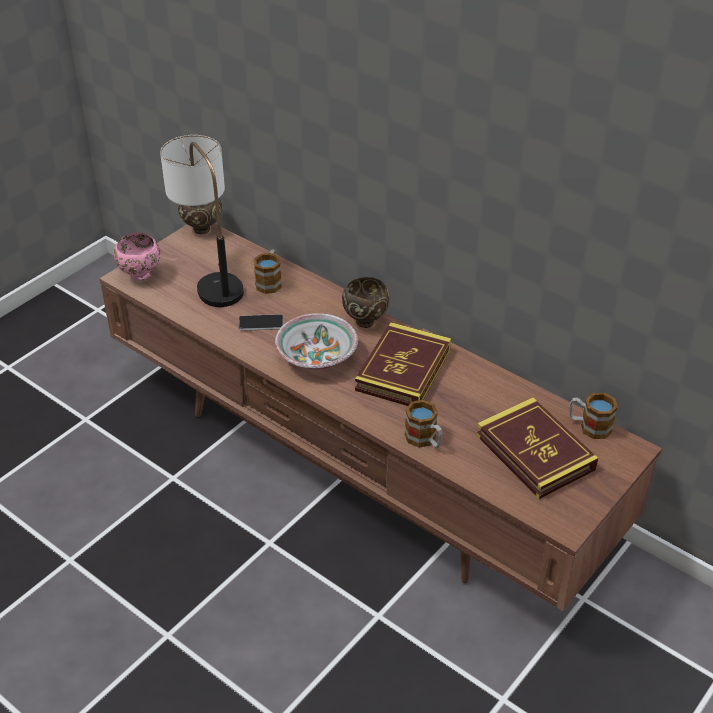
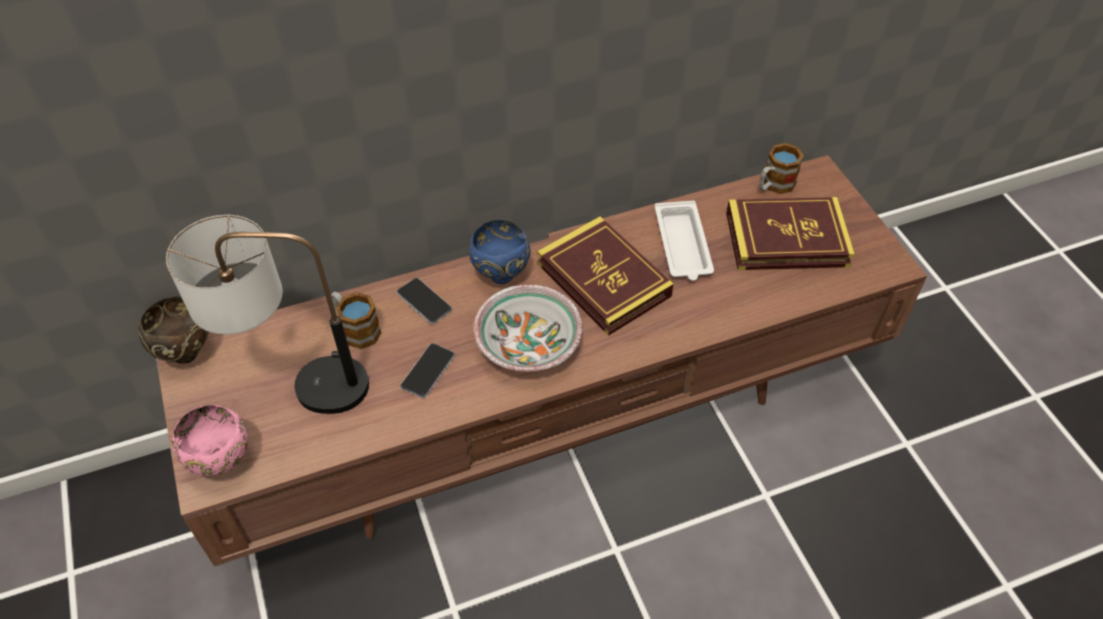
camera: 60 degrees left, 10 degrees up
brown bowl [342,277,390,328] -> blue bowl [469,220,530,284]
mug [404,400,443,448] -> none
none -> phone [396,278,452,324]
none -> white tray [655,201,714,281]

